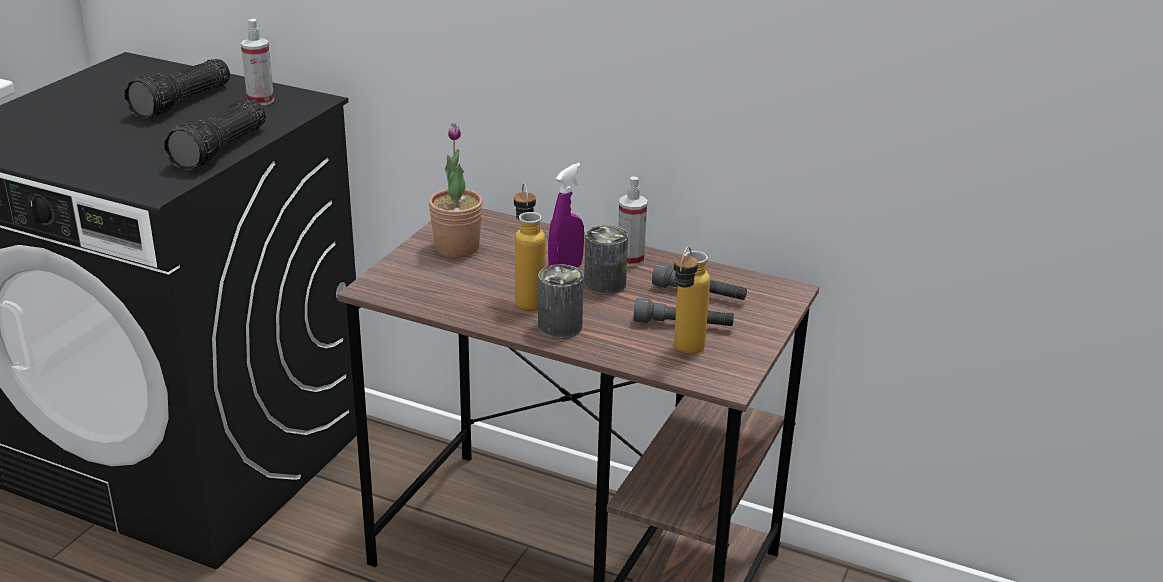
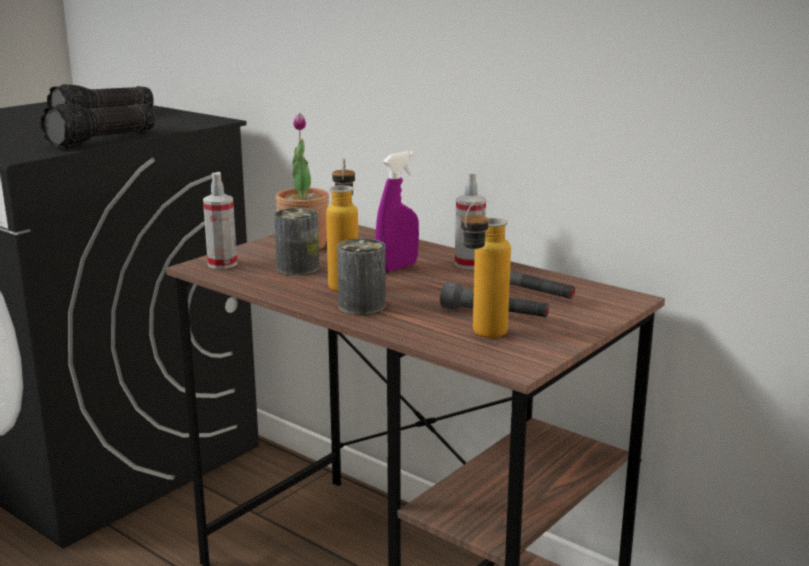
camera: 15 degrees right, 10 degrees down
spray bottle [241,19,274,106] -> spray bottle moved to [203,172,237,269]
can [584,225,628,295] -> can moved to [274,208,320,275]

